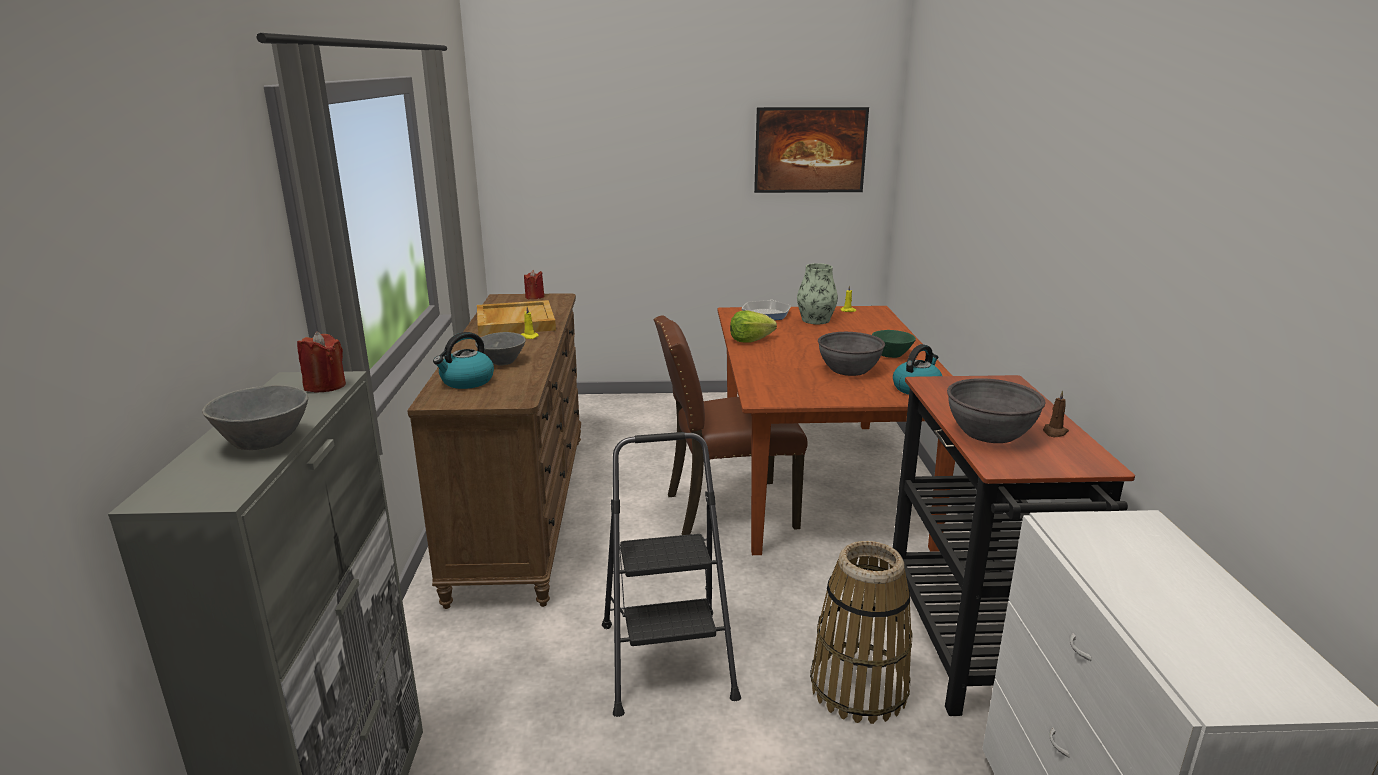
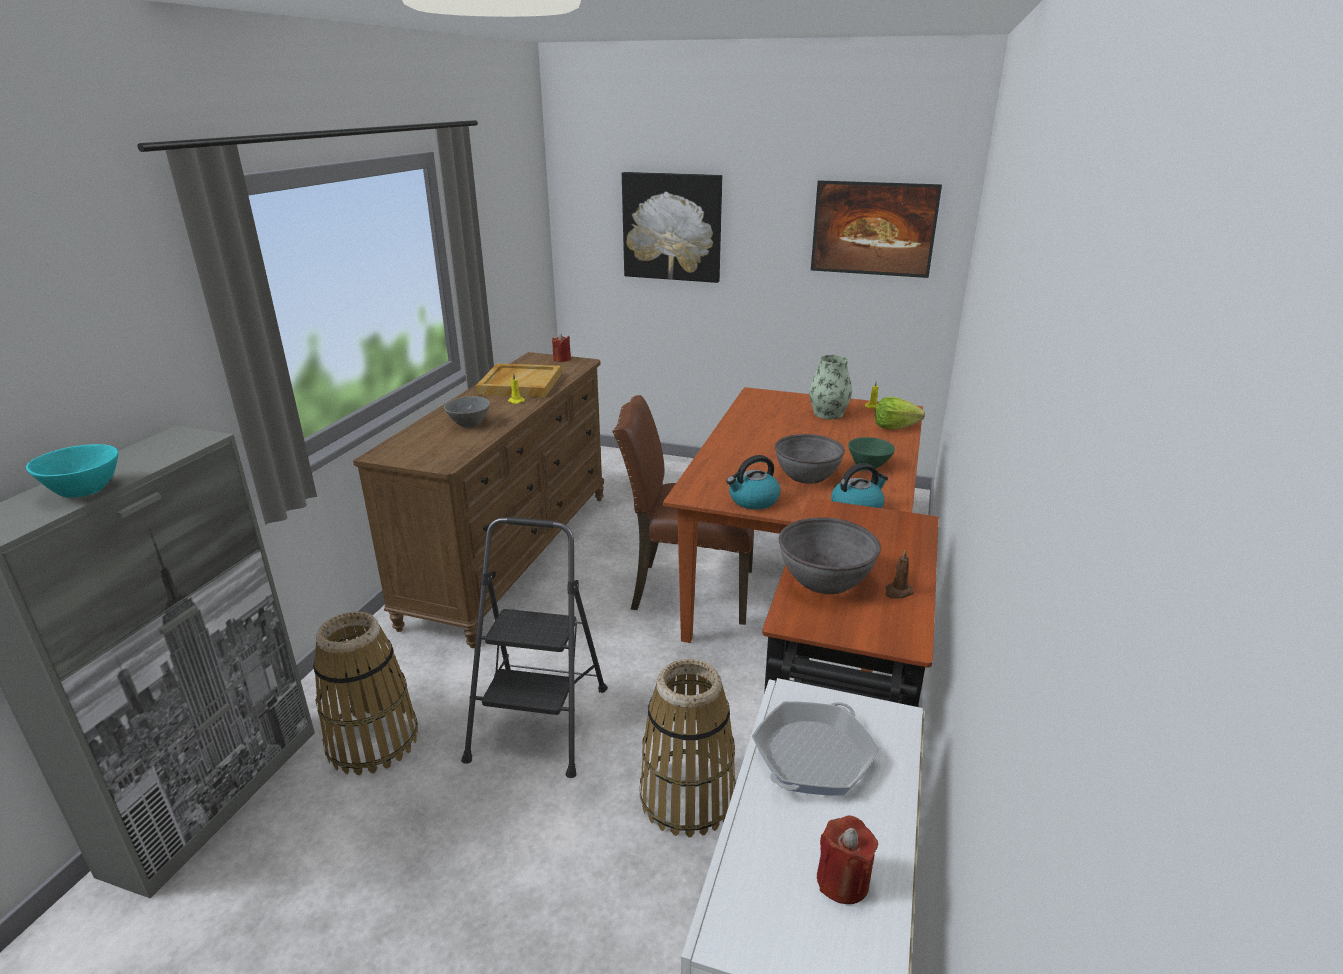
camera: 20 degrees right, 5 degrees up
grey bowl [202,385,308,450] -> turquoise bowl [26,444,118,497]
red candle [297,332,346,393] -> red candle moved to [817,816,878,904]
kettle [433,332,494,389] -> kettle moved to [726,455,780,510]
lettuce [730,311,777,343] -> lettuce moved to [875,397,925,430]
frying pan [742,300,791,320] -> frying pan moved to [752,701,879,796]
none -> basket [313,611,418,775]
none -> picture [622,172,722,283]

